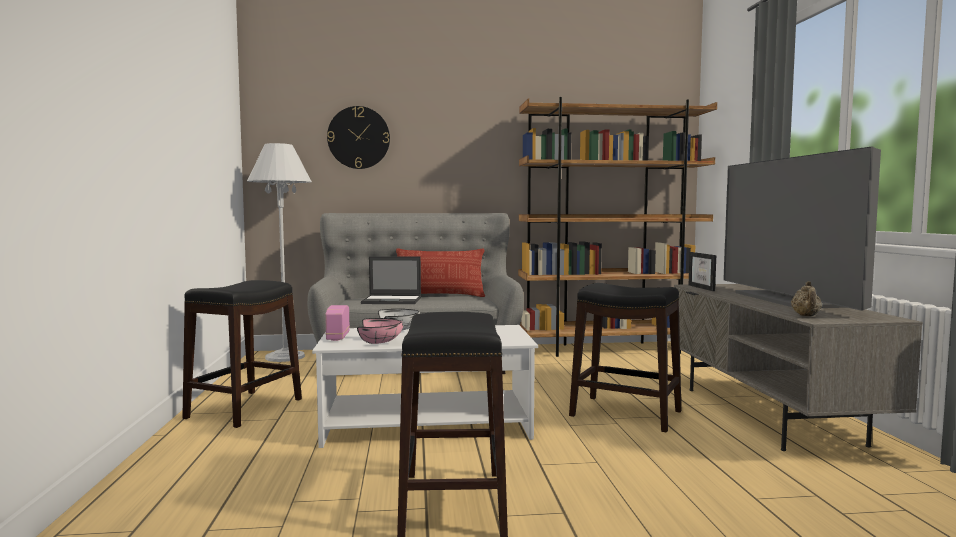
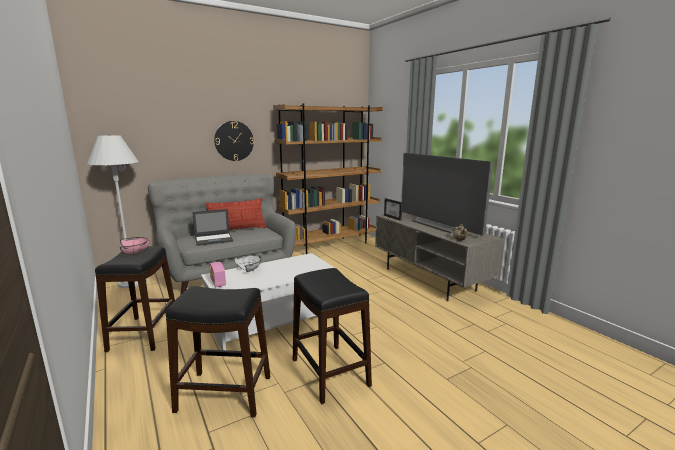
camera: 25 degrees left, 10 degrees up
wall clock [327,106,390,169] -> wall clock moved to [214,121,254,161]
pink bowl [357,318,403,344] -> pink bowl moved to [120,237,150,255]
black stool [569,283,681,432] -> black stool moved to [166,286,270,417]

